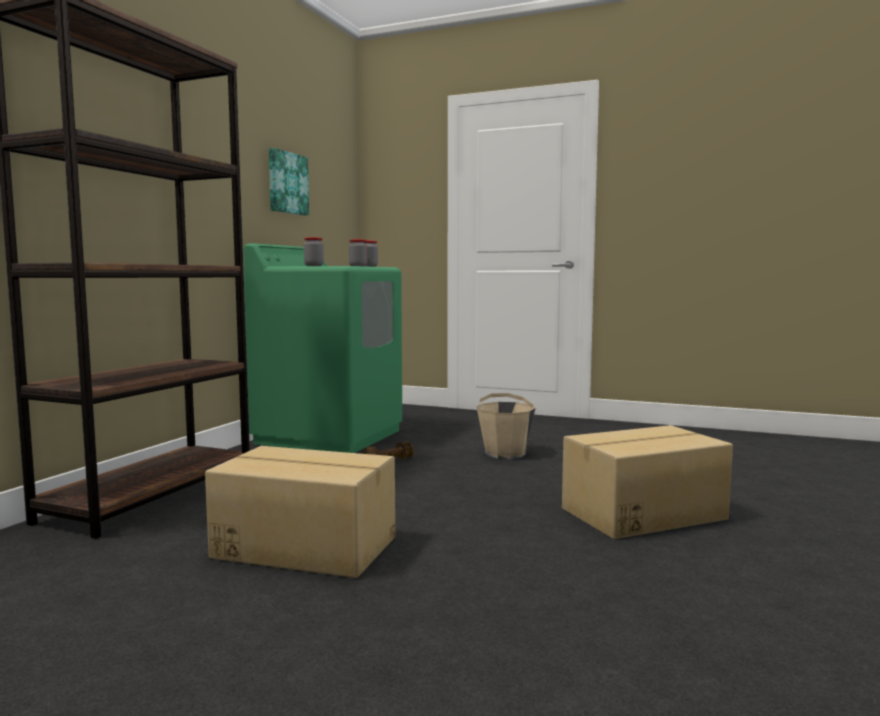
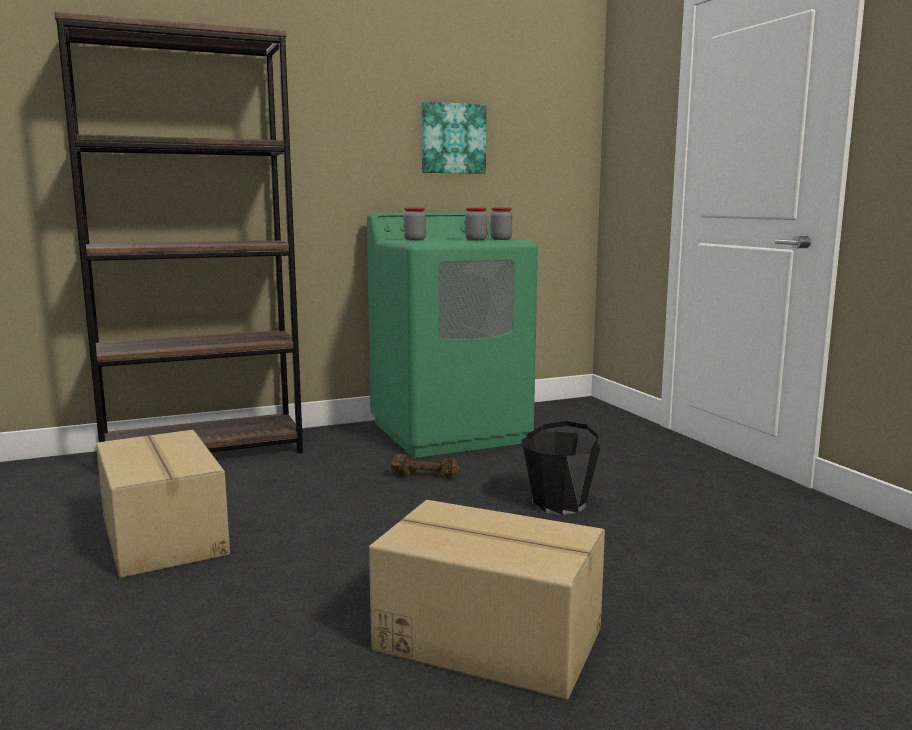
camera: 45 degrees right, 5 degrees up
beige bucket [476,393,536,459] -> black bucket [521,421,601,515]

